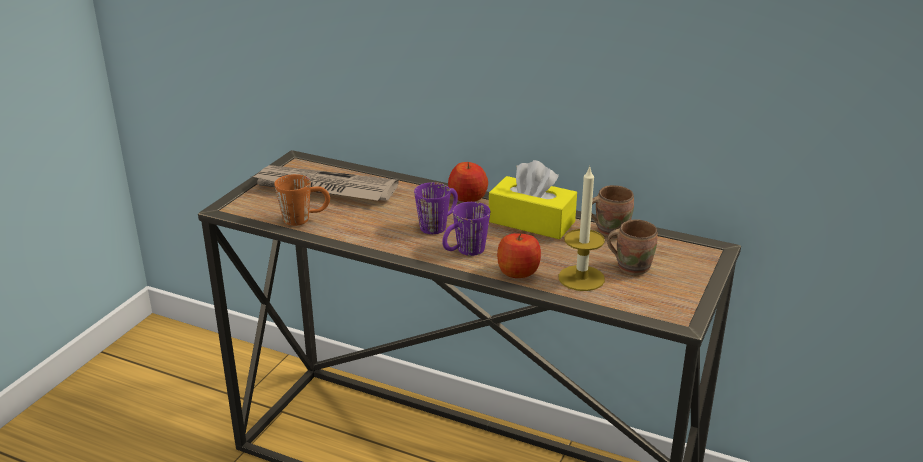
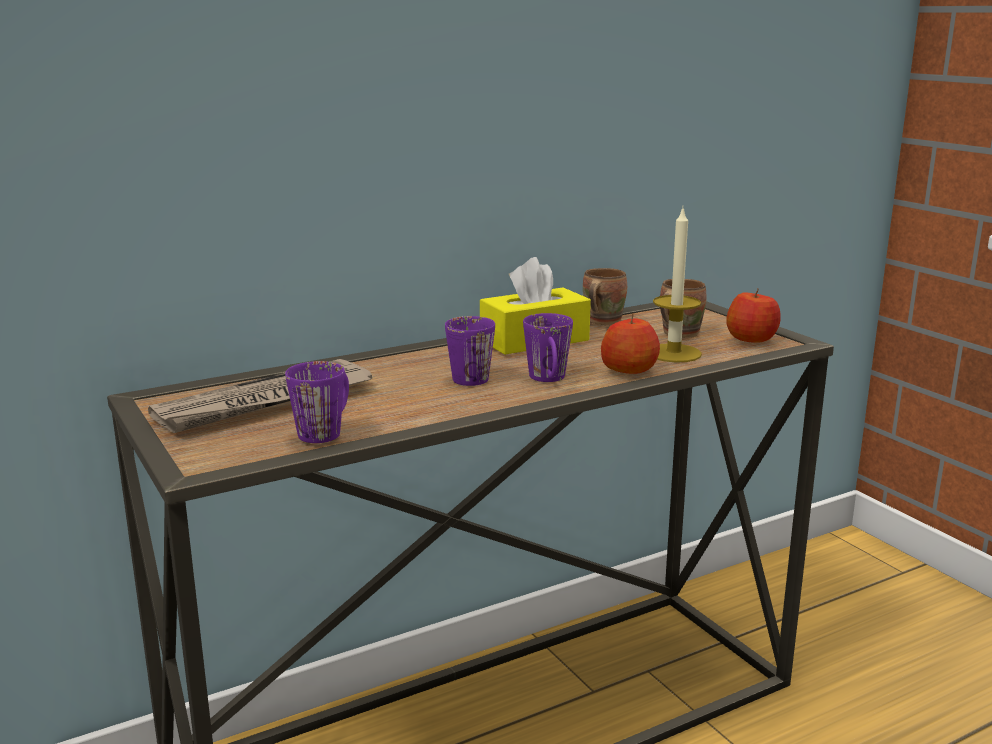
camera: 55 degrees left, 10 degrees down
orange mug [274,174,330,226] -> purple mug [285,361,349,443]
apple [448,162,488,202] -> apple moved to [726,288,781,343]

